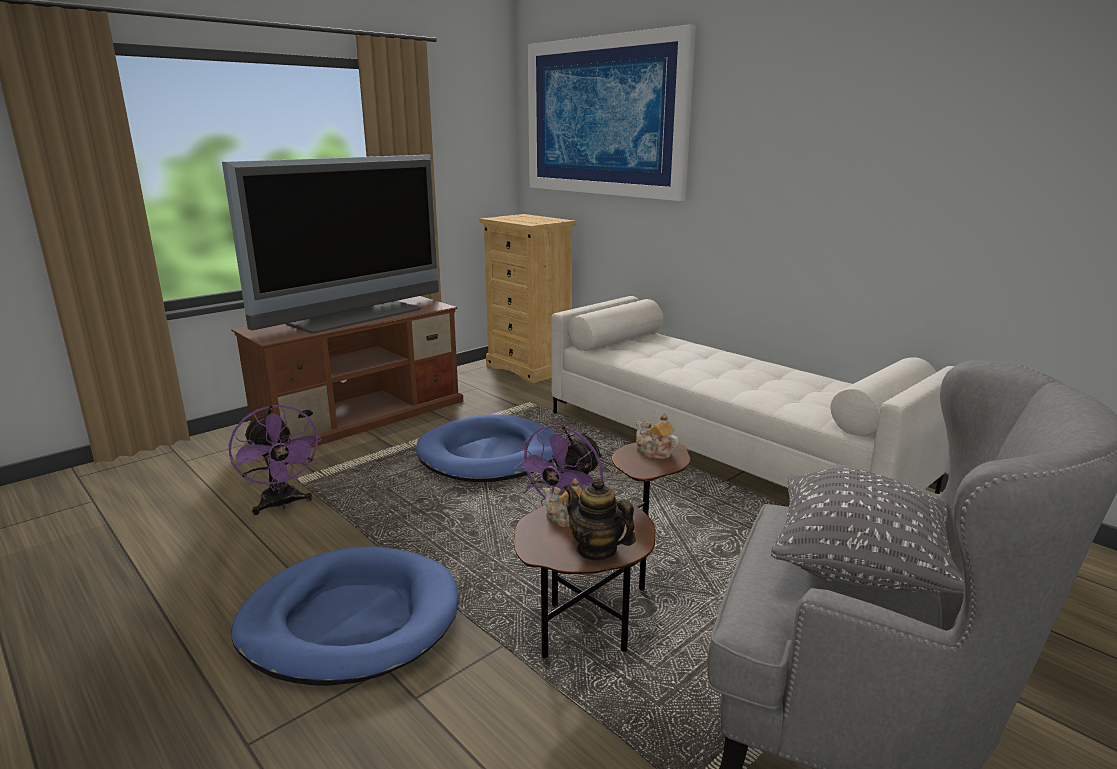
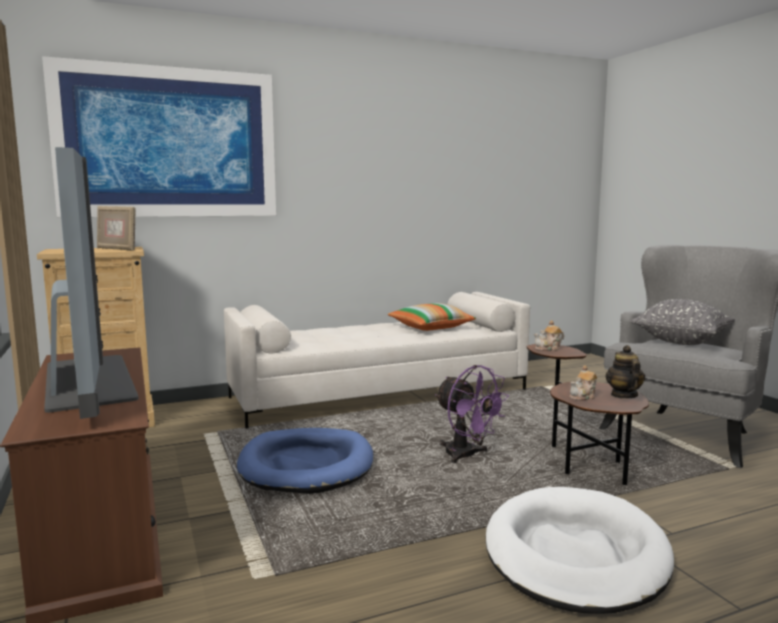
camera: 70 degrees left, 10 degrees down
purple fan [229,405,321,515] -> none
blue dog bed [231,547,458,686] -> white dog bed [486,487,674,614]
teapot [563,477,636,561] -> teapot turned 120 degrees clockwise [606,345,645,399]
none -> picture frame [97,206,136,251]
none -> pillow [388,303,476,331]

